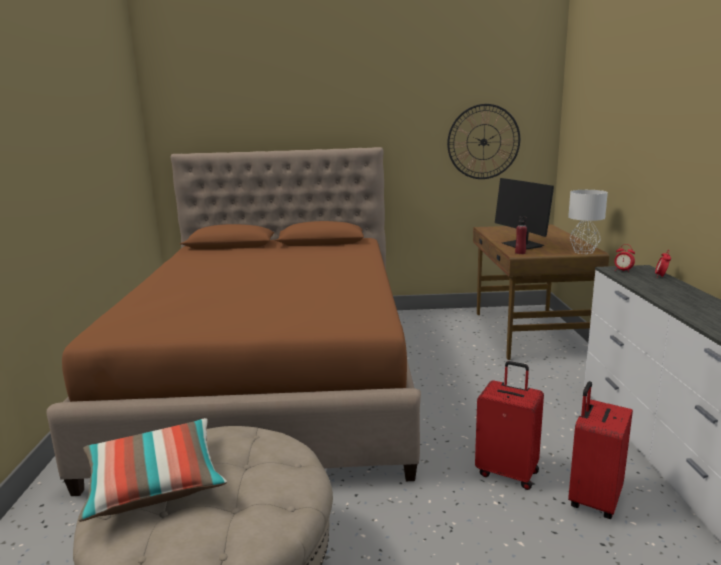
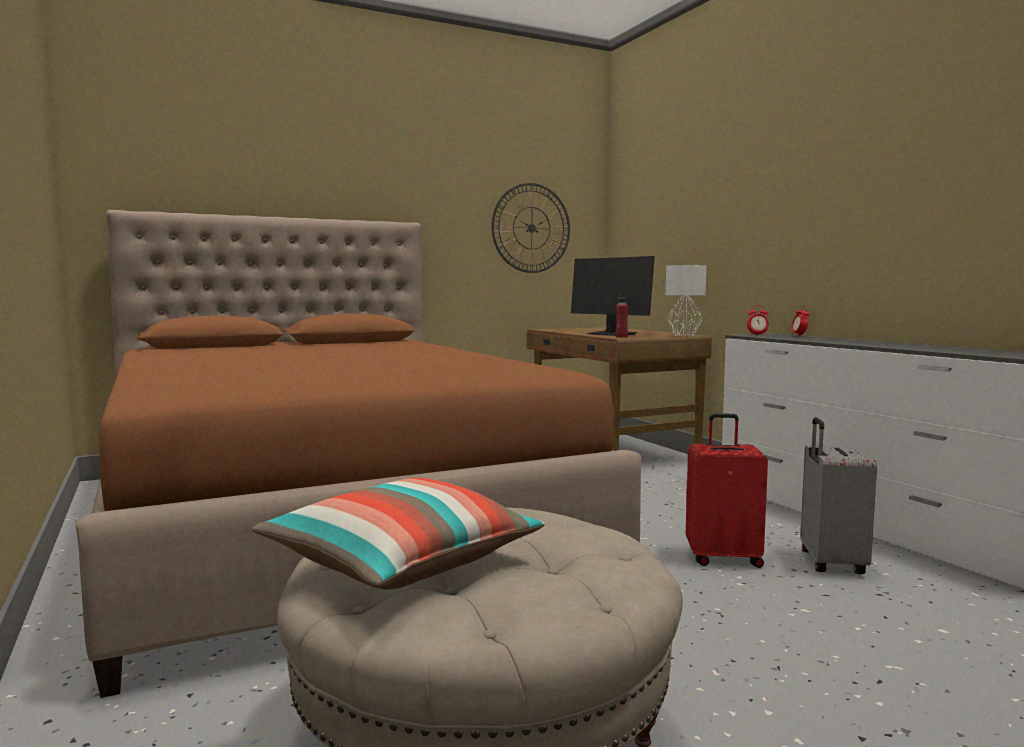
camera: 25 degrees left, 10 degrees down
red suitcase [568,381,633,519] -> grey suitcase [800,417,877,574]

